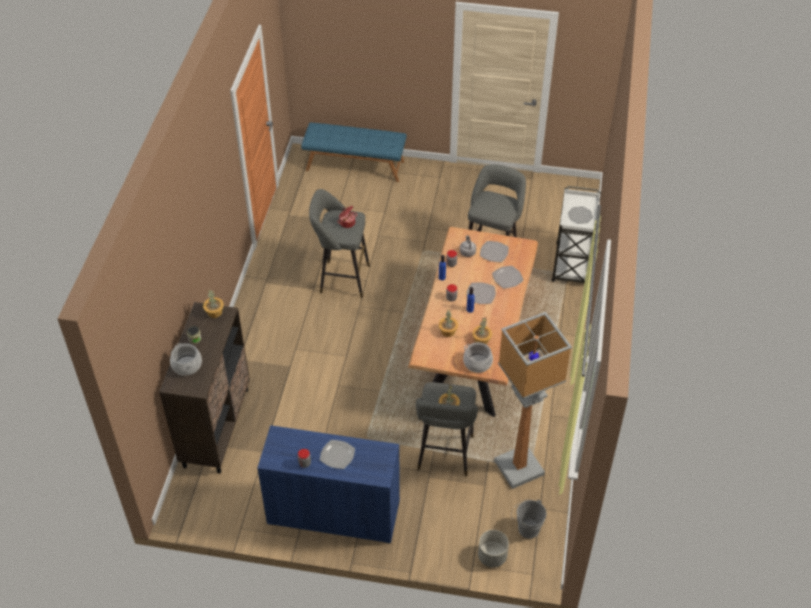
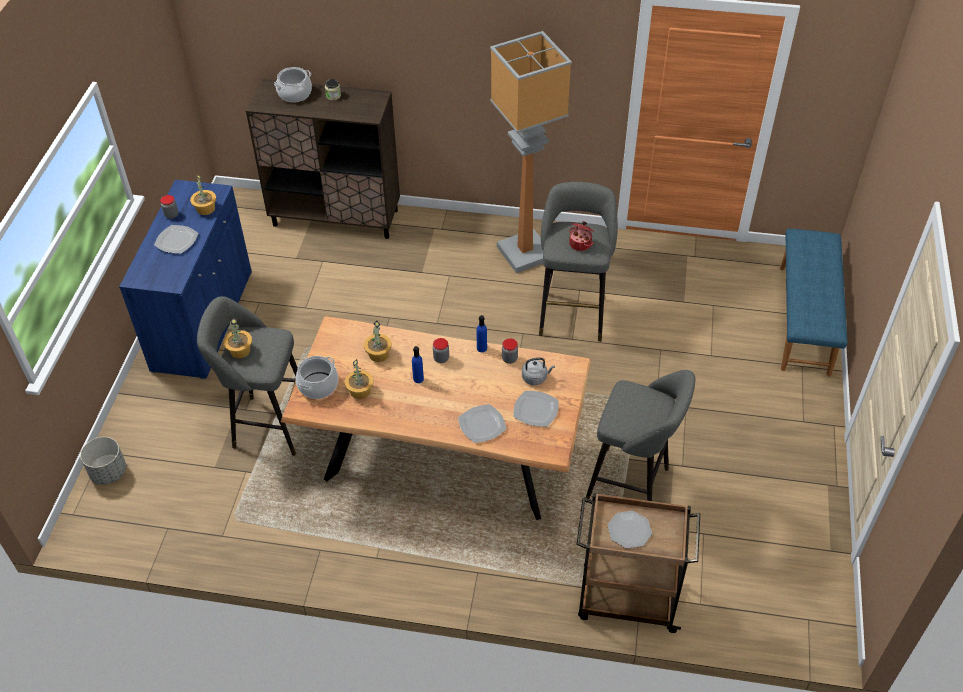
camera: 90 degrees right, 0 degrees up
potted plant [203,290,224,318] -> potted plant moved to [190,174,216,215]
plate [467,282,496,304] -> none
floor lamp [494,312,572,489] -> floor lamp moved to [490,31,572,273]
grey bucket [511,499,546,539] -> none
white cart [552,186,601,283] -> brown cart [577,493,700,633]

